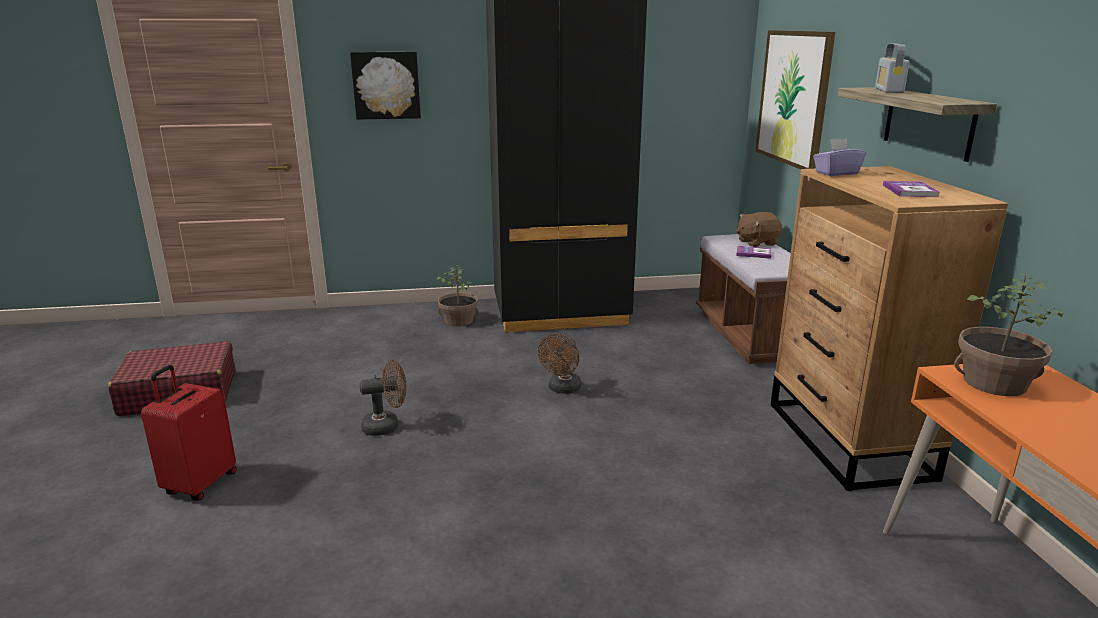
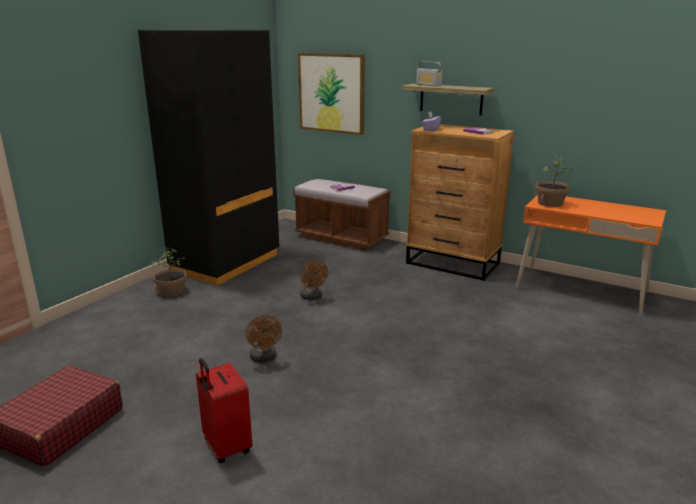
camera: 50 degrees left, 0 degrees up
picture [350,52,421,120] -> none
brown fan [359,360,406,436] -> brown fan turned 135 degrees clockwise [246,315,282,363]
brown plush toy [736,212,782,247] -> none

